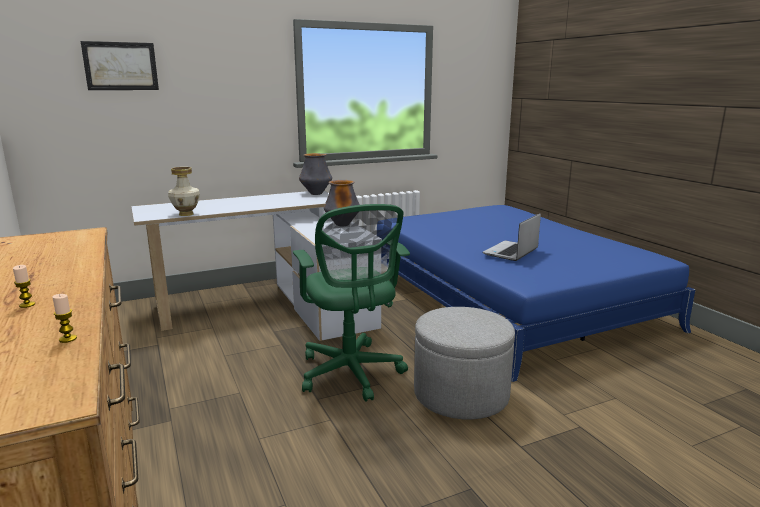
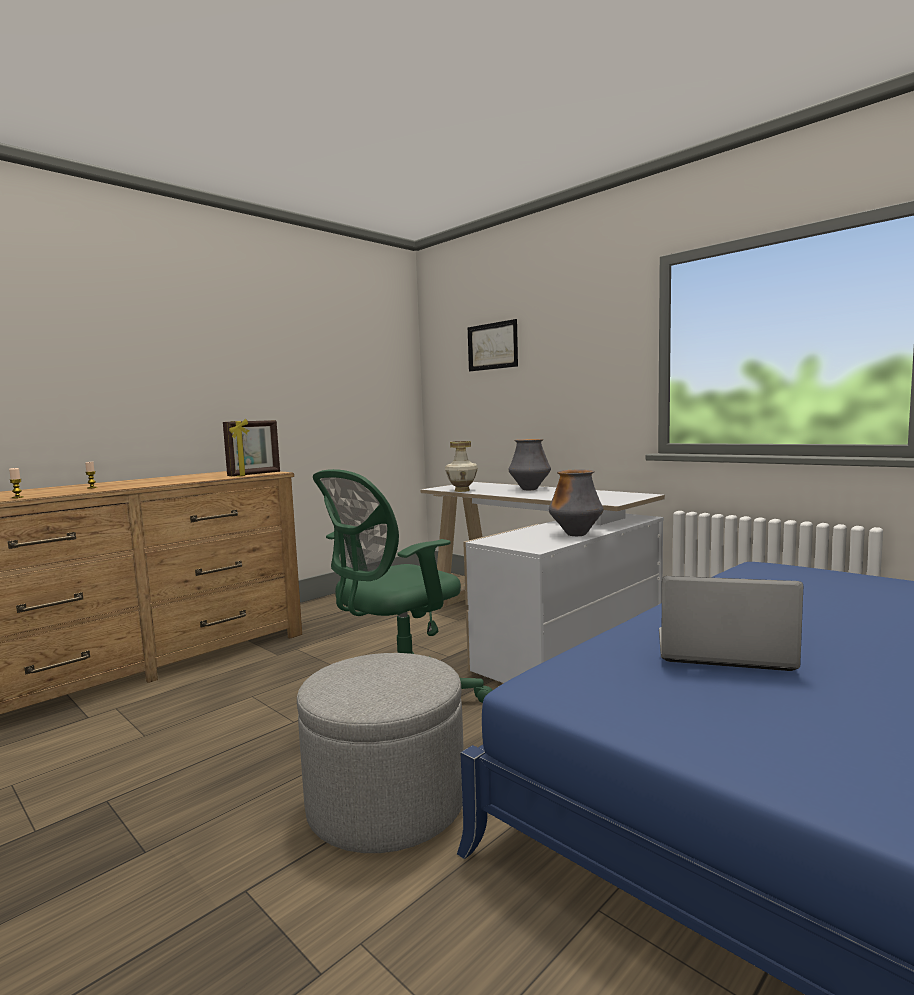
camera: 70 degrees right, 10 degrees down
vase [299,153,332,195] -> vase moved to [508,439,551,490]
none -> picture frame [223,419,280,477]

